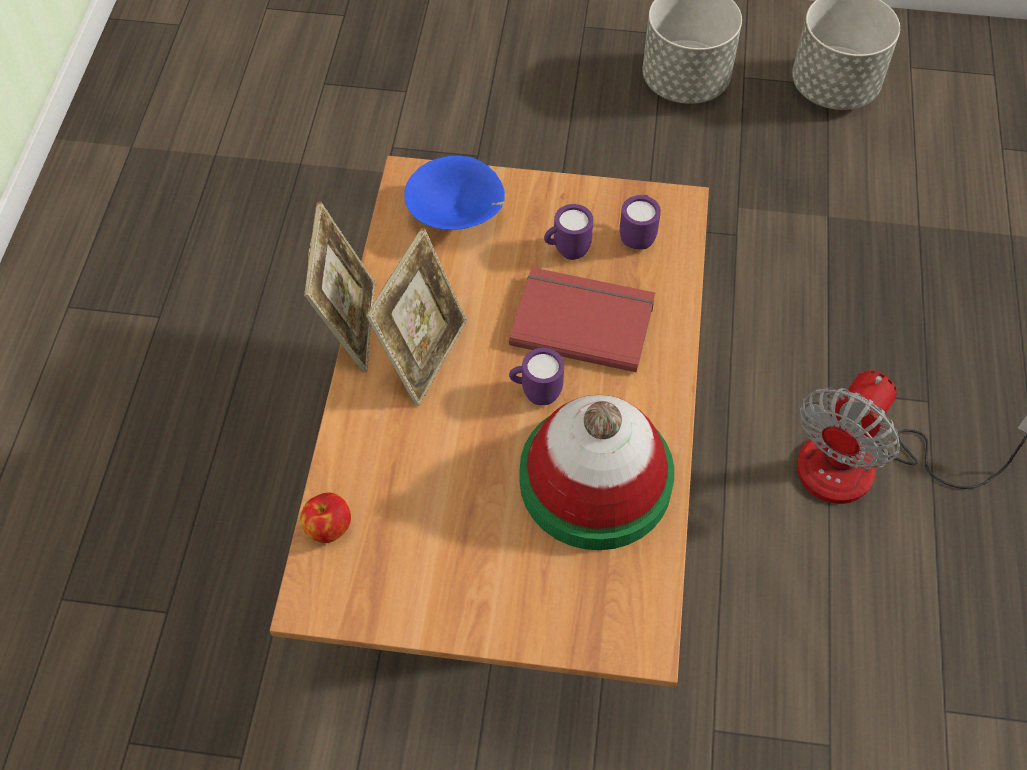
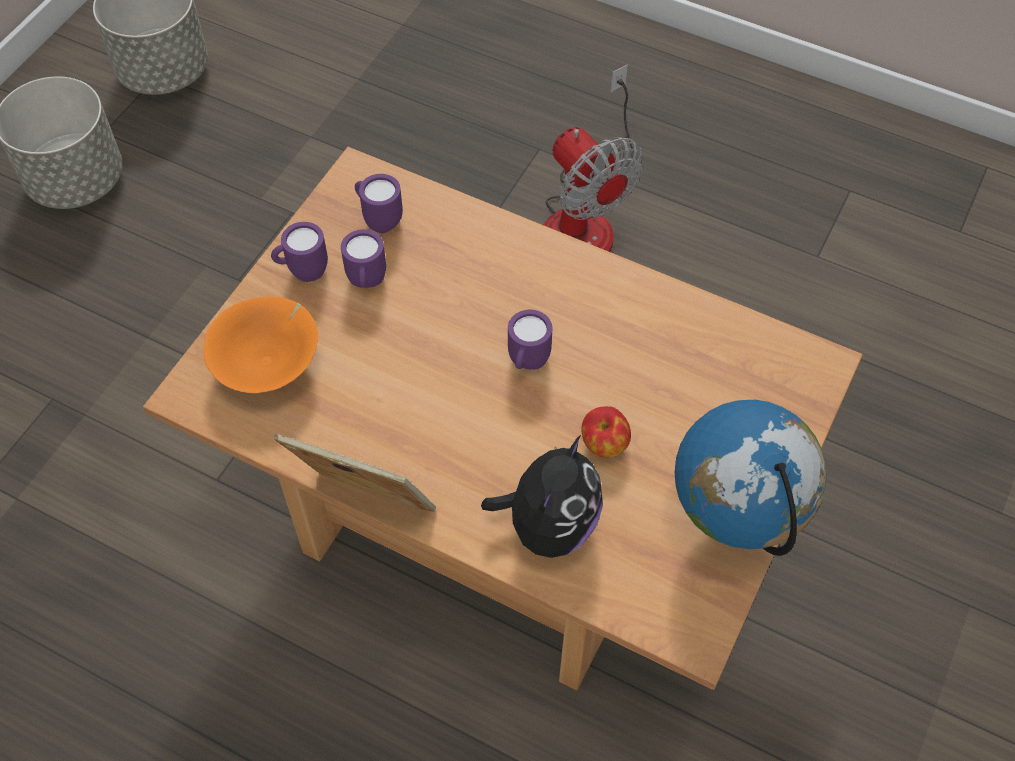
camera: 70 degrees left, 0 degrees up
apple [301,492,351,543] -> apple moved to [581,406,631,457]
picture frame [366,228,467,406] -> none
blue bowl [404,155,505,230] -> orange bowl [203,296,318,393]
red book [509,267,655,373] -> none
hat [519,395,674,550] -> none
none -> purple mug [271,222,328,282]
none -> plush toy [481,435,603,558]
none -> globe [675,400,827,556]

